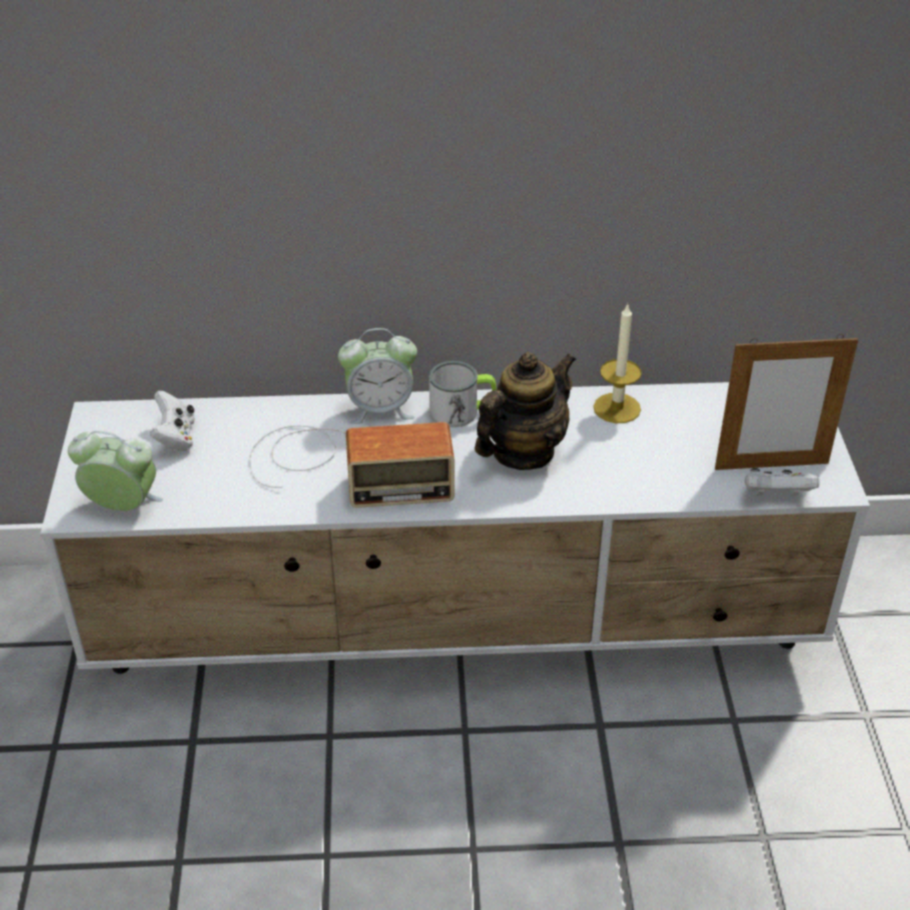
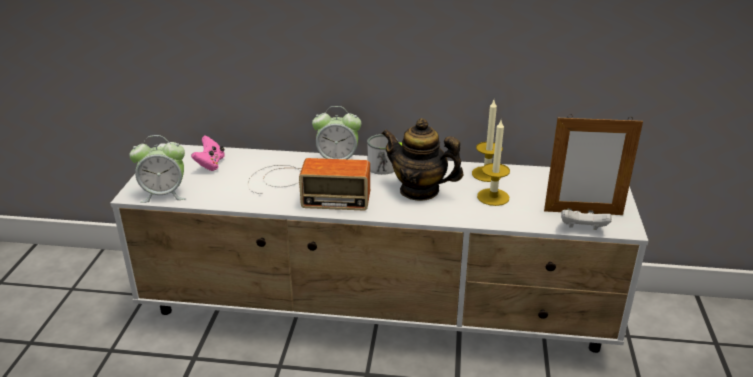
camera: 10 degrees right, 10 degrees down
alarm clock [68,431,163,511] -> alarm clock turned 150 degrees clockwise [129,135,186,203]
white game controller [150,391,195,451] -> pink game controller [191,136,225,171]
teapot [475,352,576,470] -> teapot turned 120 degrees counterclockwise [382,118,464,201]
none -> candle [477,120,510,206]

